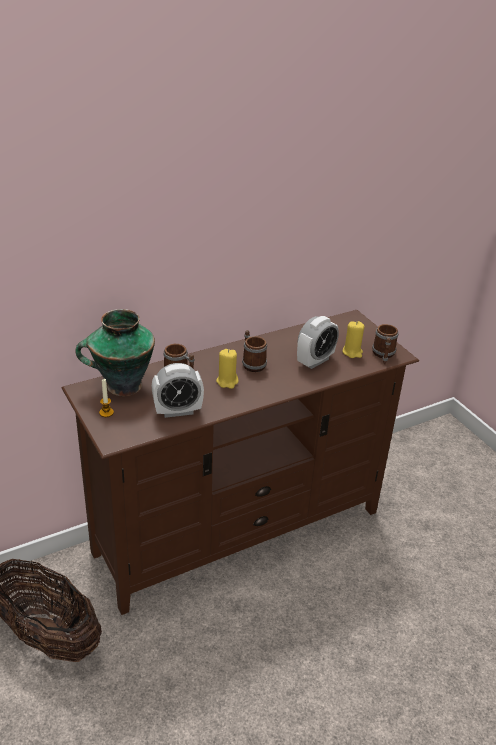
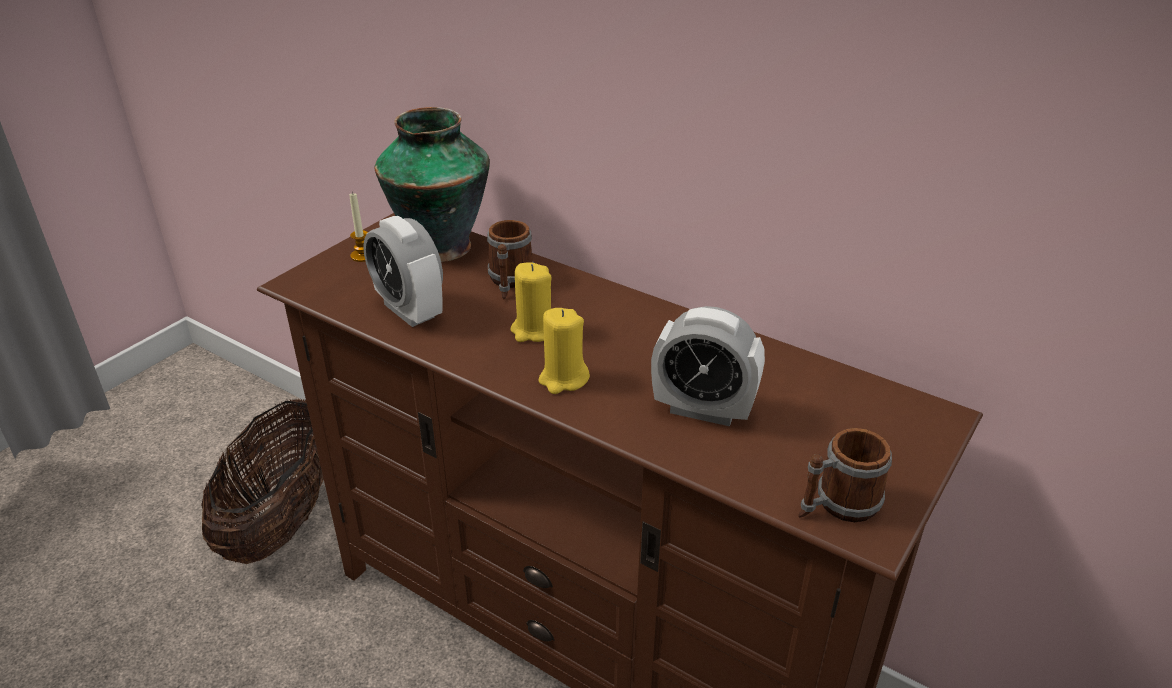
camera: 65 degrees right, 0 degrees up
mug [242,330,267,372] -> none
yellow candle [343,321,364,358] -> yellow candle moved to [538,308,590,394]

